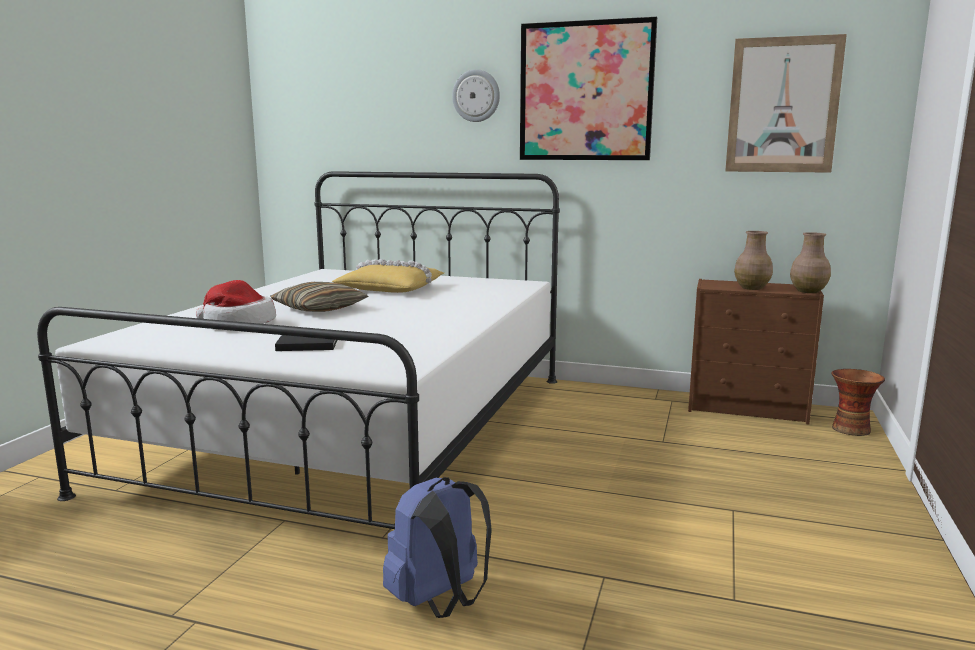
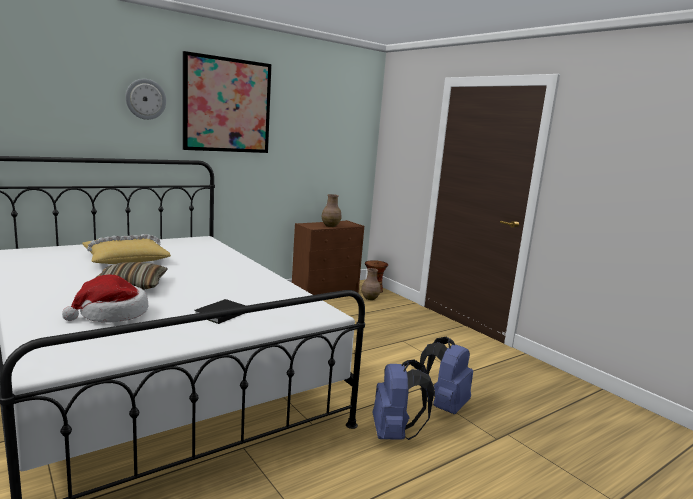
camera: 55 degrees left, 0 degrees up
picture [725,34,847,173] -> none
brown vase [790,232,831,293] -> brown vase moved to [361,268,381,300]
none -> blue backpack [420,337,473,414]

